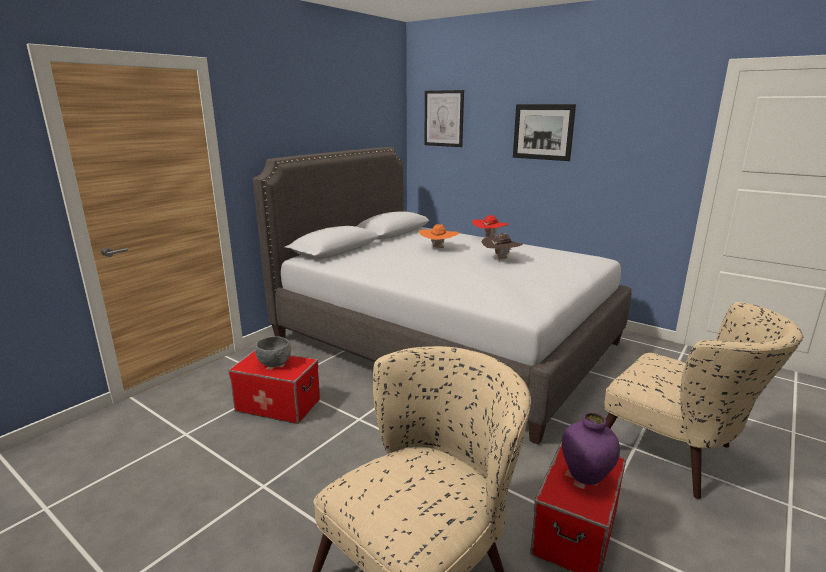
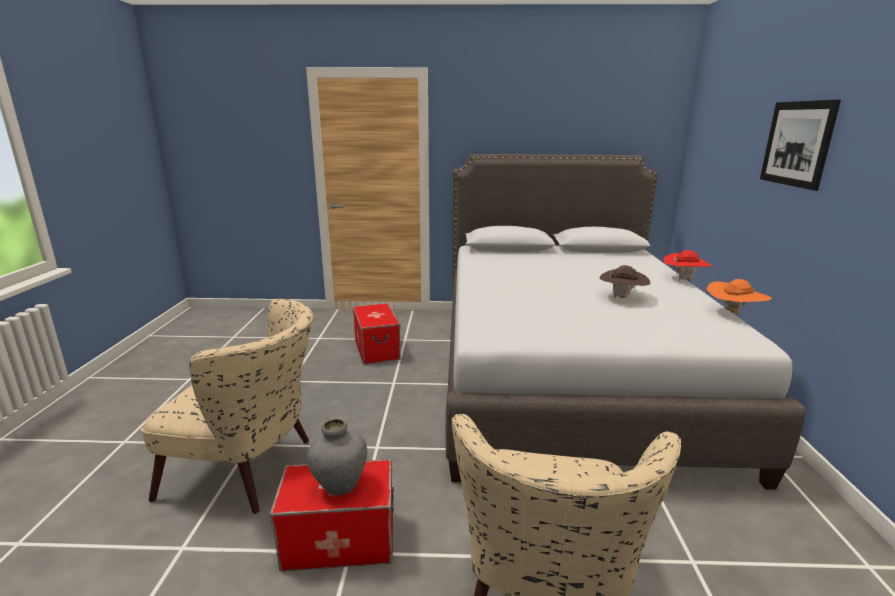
camera: 55 degrees right, 0 degrees up
grey bowl [255,336,291,367] -> none
orange hat [419,224,460,248] -> orange hat moved to [707,279,772,315]
picture [424,90,464,147] -> none
purple vase [562,412,620,485] -> grey vase [307,419,367,495]

